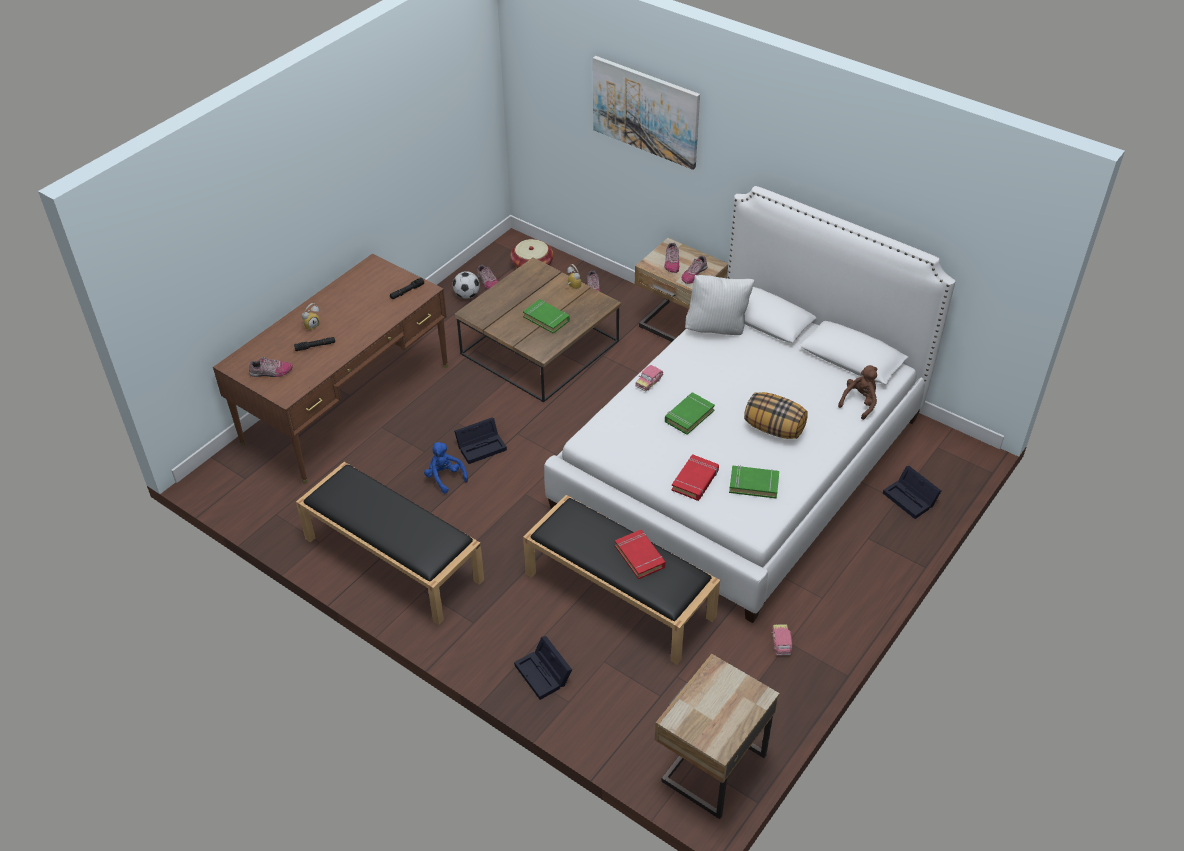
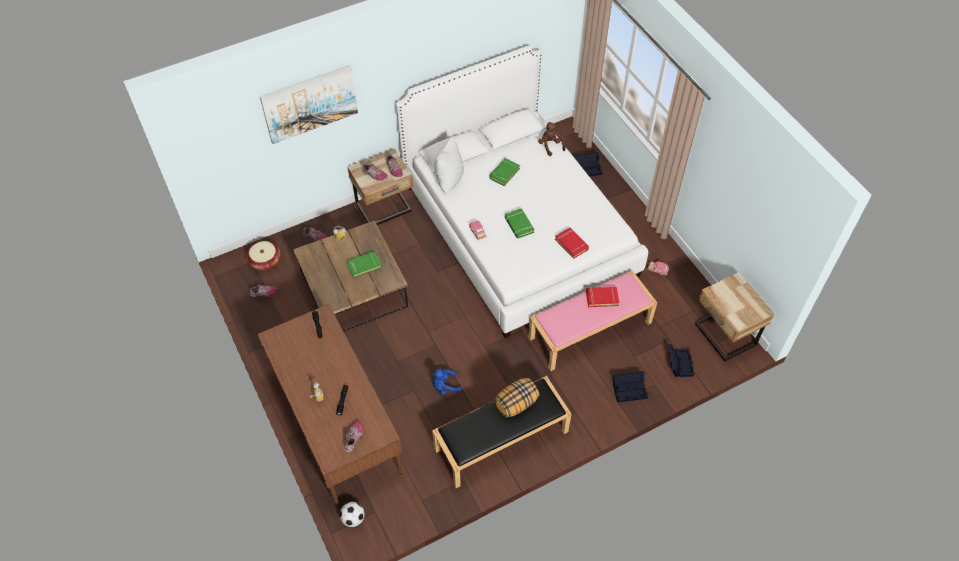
camera: 65 degrees left, 10 degrees up
football [453,271,480,299] -> football moved to [340,502,365,527]
black storage box [454,417,507,464] -> black storage box moved to [667,344,694,377]
black bench [523,495,720,664] -> pink bench [528,270,657,371]
green book [729,465,779,499] -> green book moved to [489,158,520,186]
pillow [744,392,808,439] -> pillow moved to [494,378,539,418]

